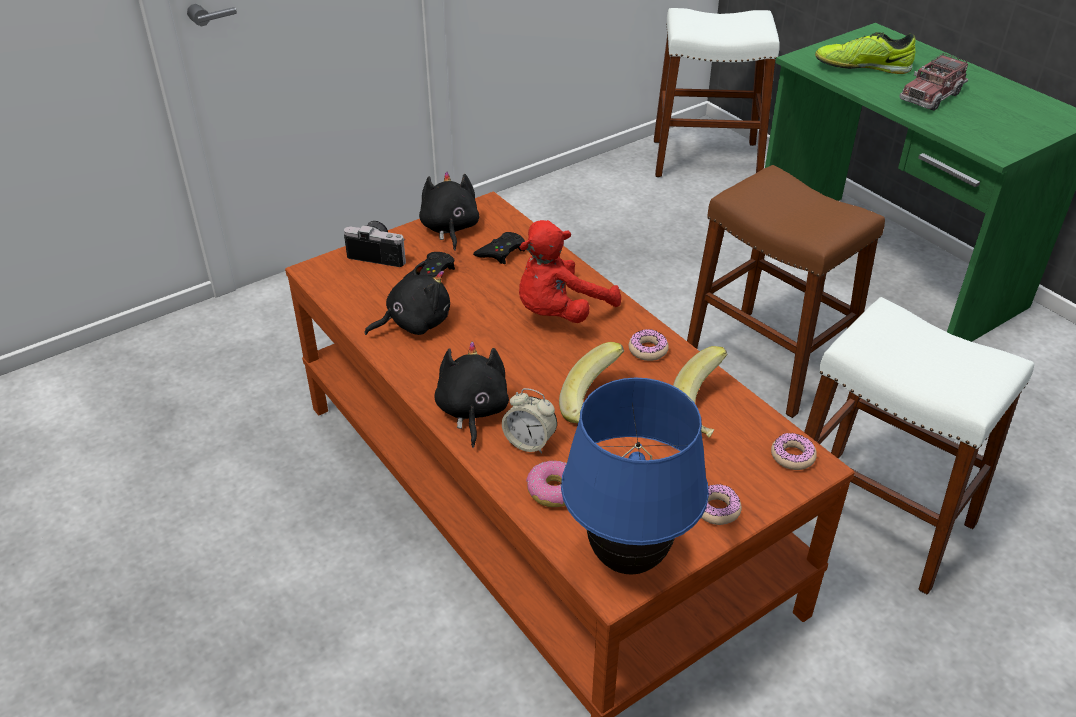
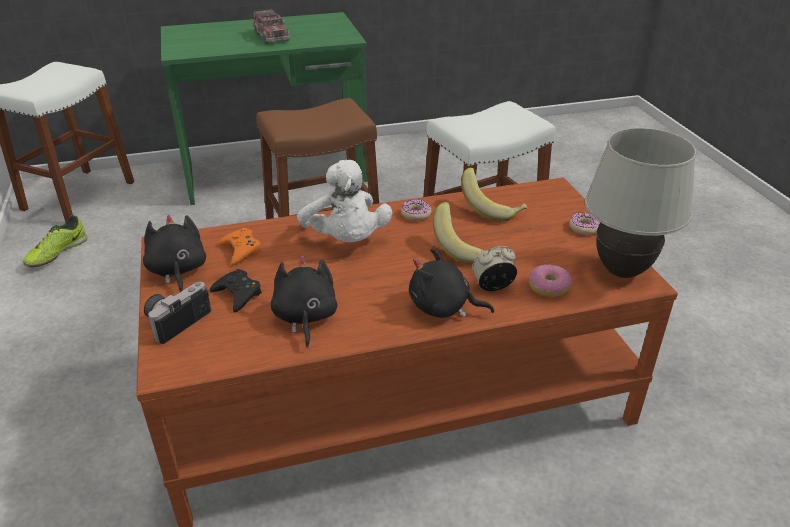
camera: 70 degrees left, 5 degrees down
black plush toy [419,171,479,251] -> black plush toy turned 60 degrees clockwise [143,215,206,292]
black game controller [473,232,525,264] -> orange game controller [218,228,262,266]
alarm clock [502,388,557,454] -> alarm clock turned 150 degrees counterclockwise [472,246,517,291]
red plush toy [519,220,621,323] -> white plush toy [297,160,392,242]
blue table lamp [561,378,709,575] -> white table lamp [585,128,696,278]
donut [771,433,817,470] -> none
shoe [815,32,915,74] -> shoe moved to [23,215,88,267]

